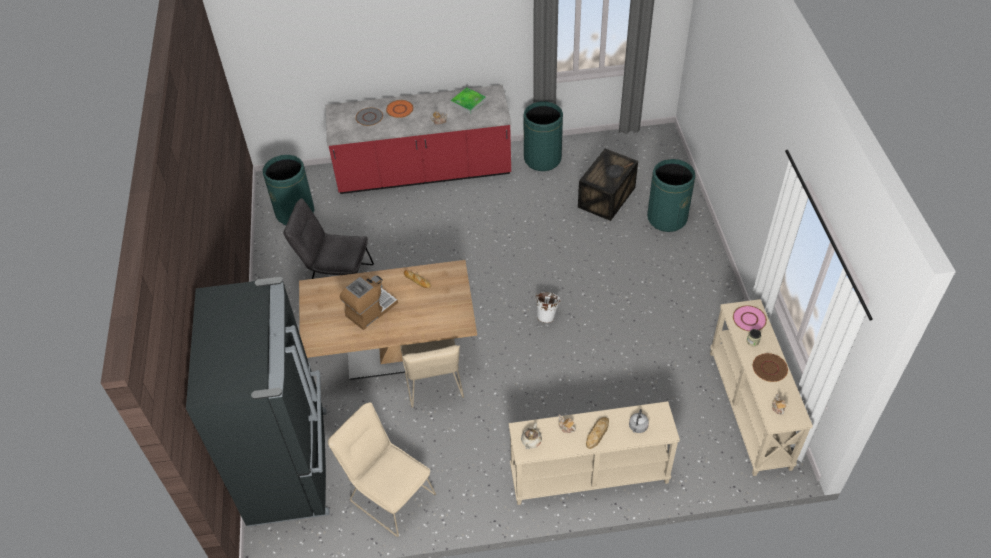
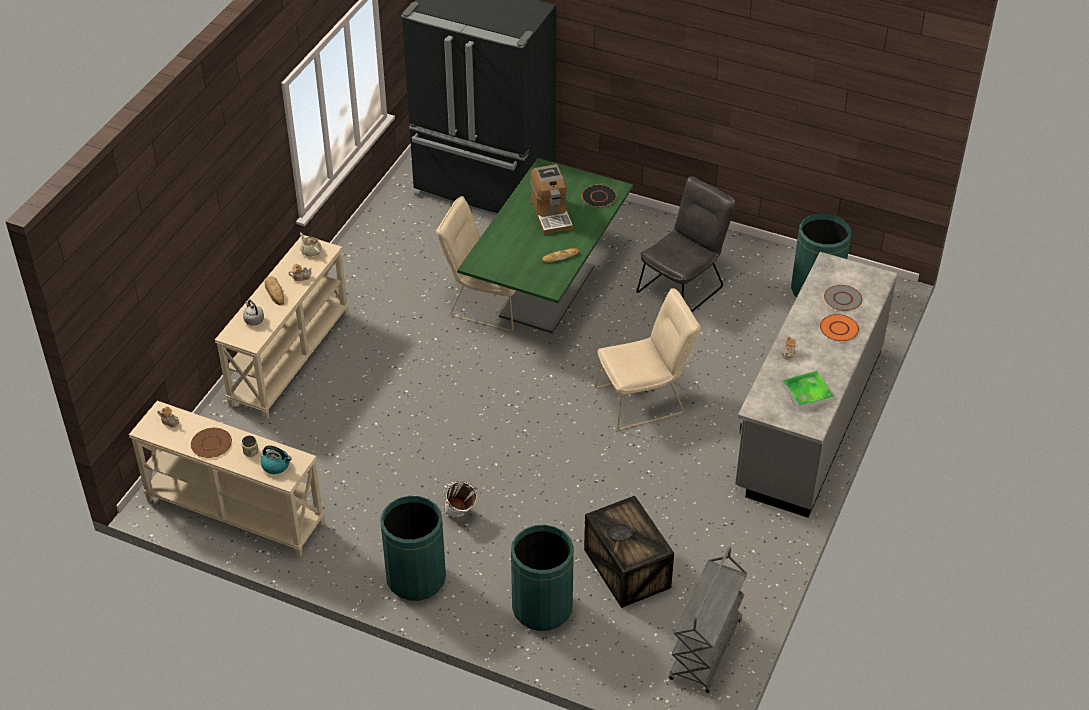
camera: 120 degrees right, 5 degrees down
brown dining table [299,260,477,380] -> green dining table [457,158,633,333]
red counter [325,85,511,194] -> grey counter [735,252,897,518]
beige chair [328,402,436,537] -> beige chair moved to [595,288,700,430]
green trash can [523,101,563,171] -> green trash can moved to [380,496,446,601]
white bucket [535,292,561,323] -> white bucket moved to [444,481,477,518]
pink plate [733,305,767,332] -> kettle [260,445,292,474]
none -> black plate [581,185,617,207]
none -> grey cart [669,546,747,693]

